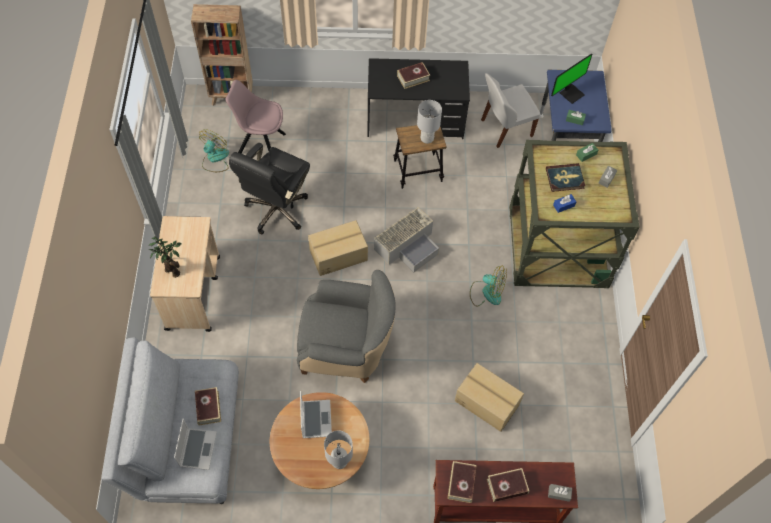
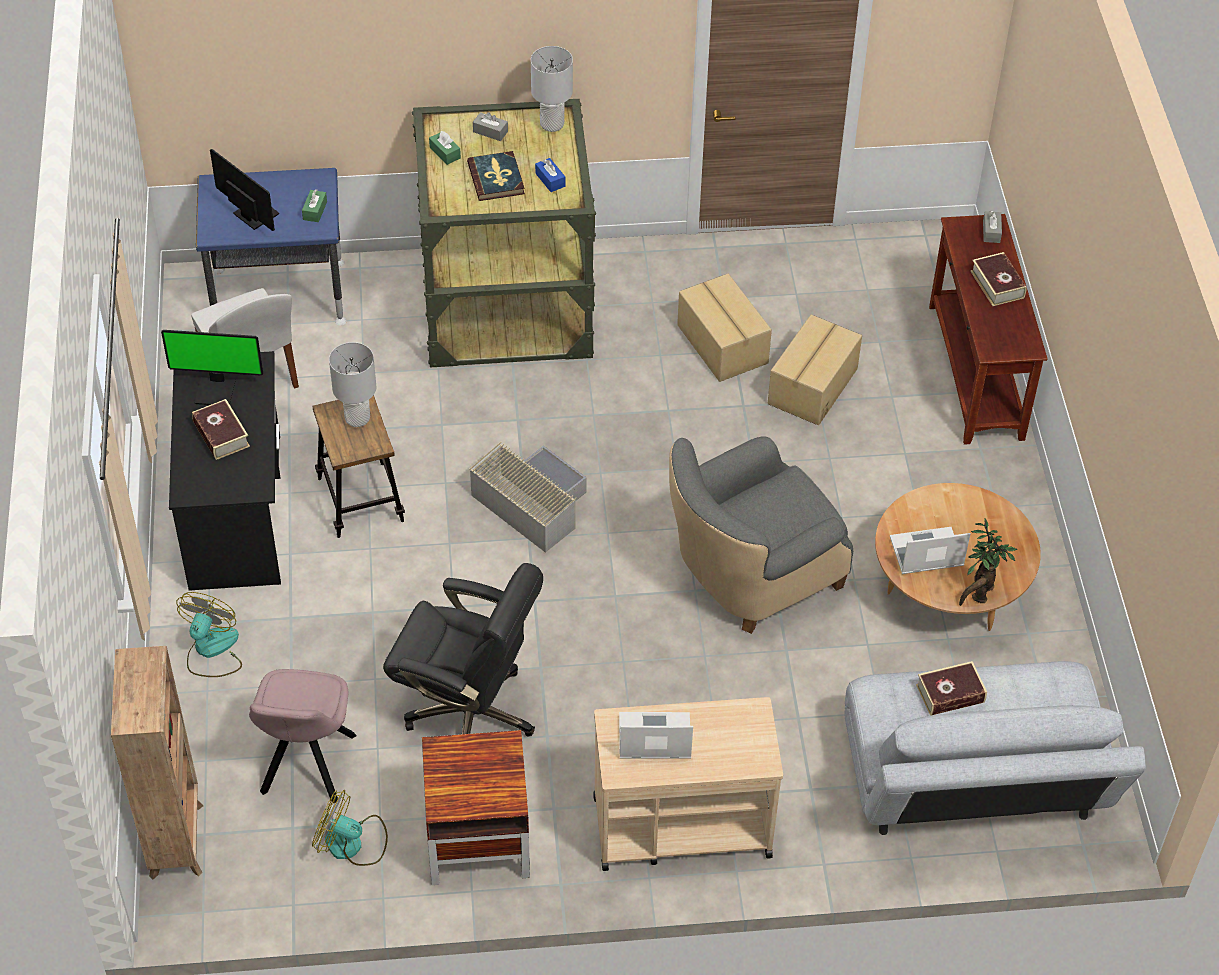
camera: 95 degrees left, 10 degrees down
potted plant [148,236,182,278] -> potted plant moved to [959,518,1017,606]
laptop [174,419,217,470] -> laptop moved to [619,712,693,759]
grey armchair [297,270,396,383] -> grey armchair turned 120 degrees counterclockwise [669,436,853,634]
cardboard box [308,220,368,276] -> cardboard box moved to [677,274,772,382]
grey table lamp [324,431,353,469] -> grey table lamp moved to [531,46,573,132]
book [447,461,477,503] -> none
fan [470,266,507,307] -> fan moved to [176,592,242,677]
none -> monitor [161,330,263,405]
none -> nightstand [422,730,530,885]

